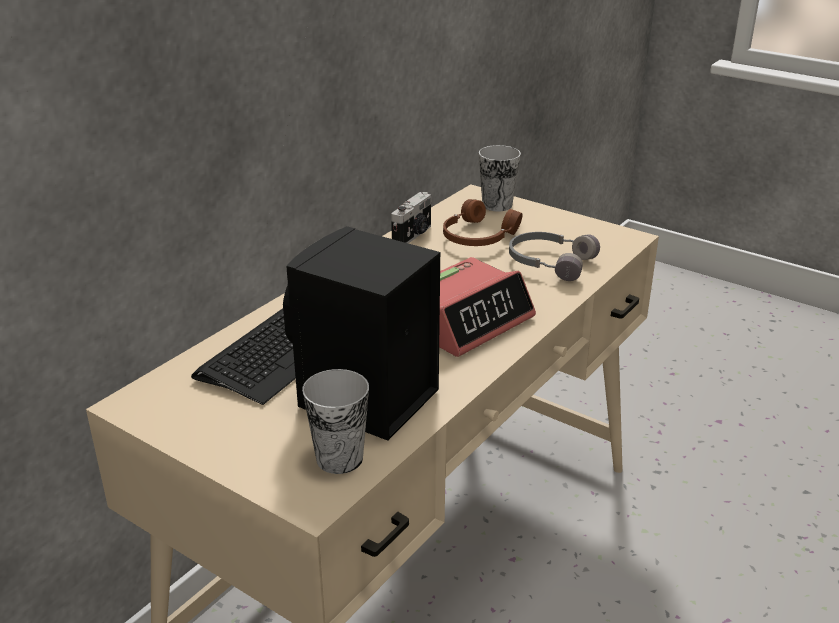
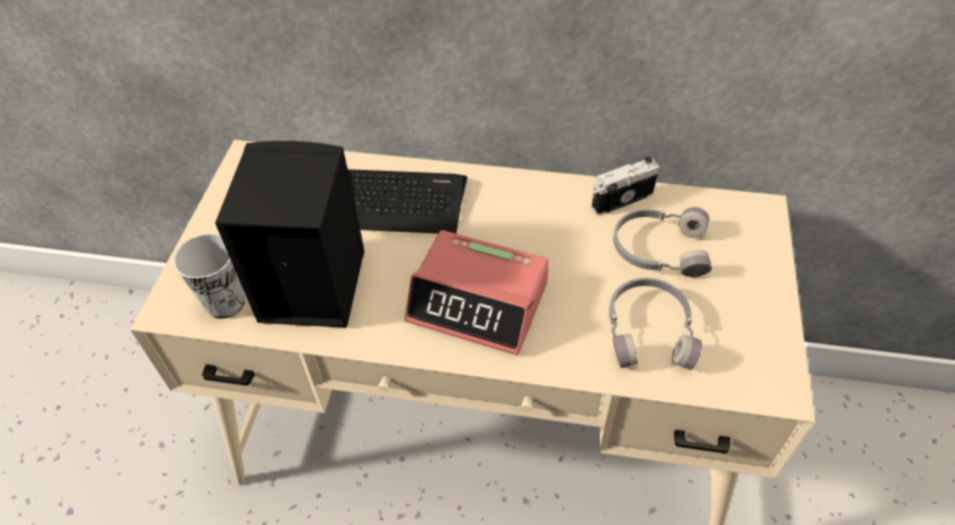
camera: 65 degrees right, 20 degrees up
camera [391,192,431,243] -> camera turned 150 degrees clockwise [591,156,659,215]
brown headphones [443,199,523,246] -> grey headphones [613,207,712,277]
cup [479,145,521,211] -> none

